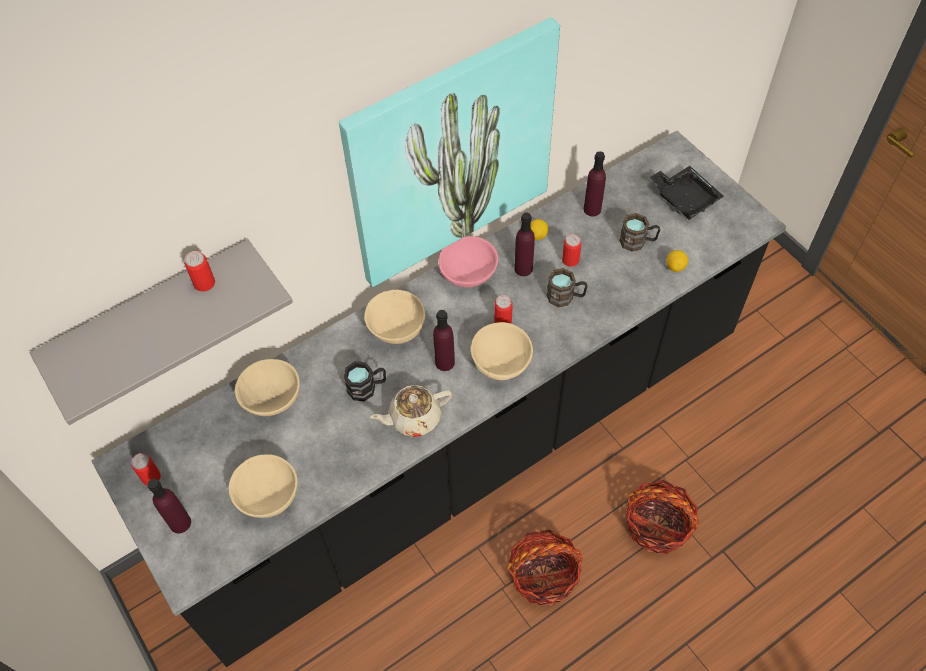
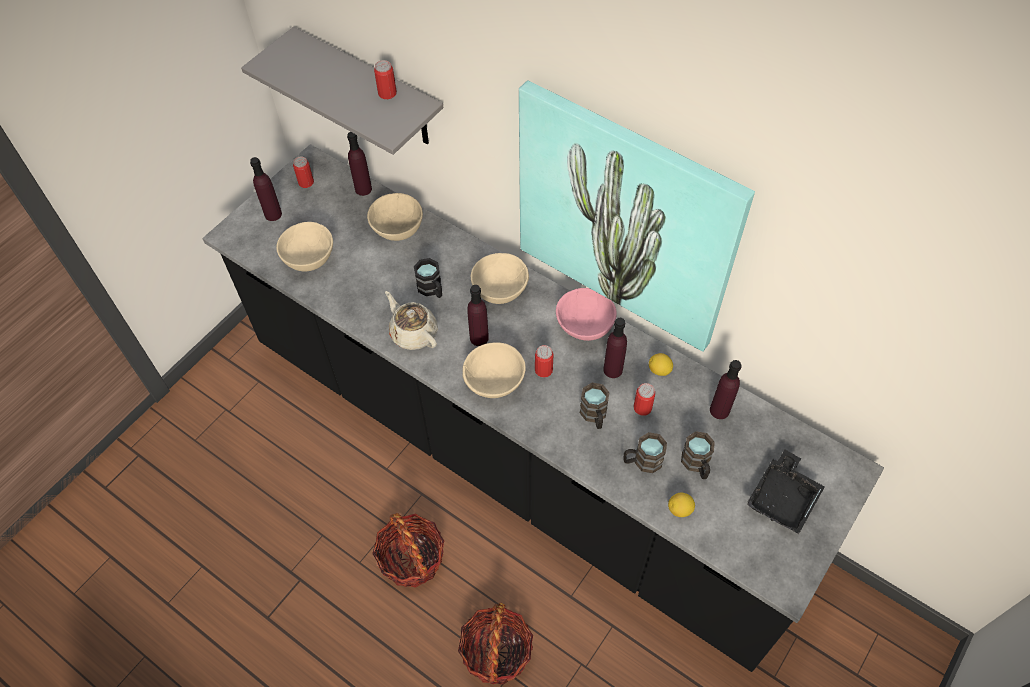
camera: 70 degrees right, 0 degrees up
none -> purple bottle [347,132,372,196]
none -> brown mug [624,432,667,473]

